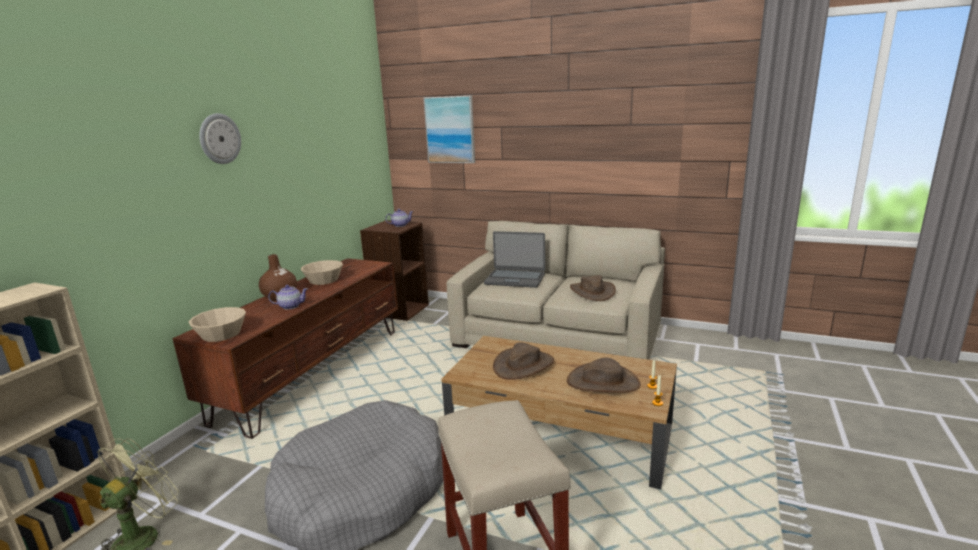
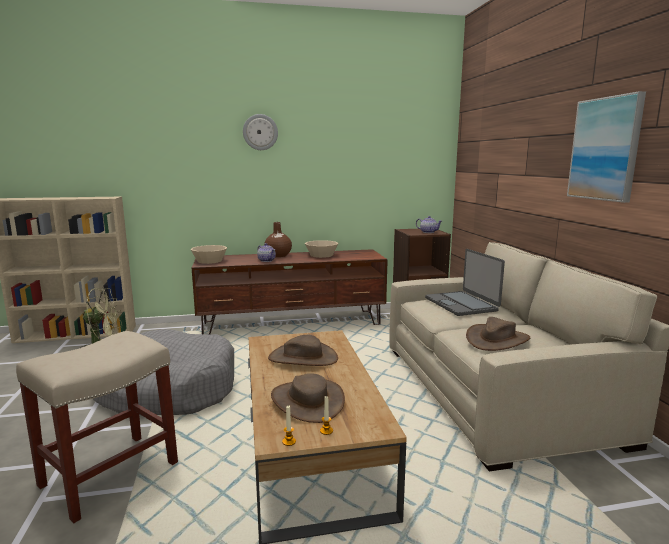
camera: 55 degrees right, 5 degrees down
picture [423,95,475,163] -> picture moved to [567,91,646,203]

